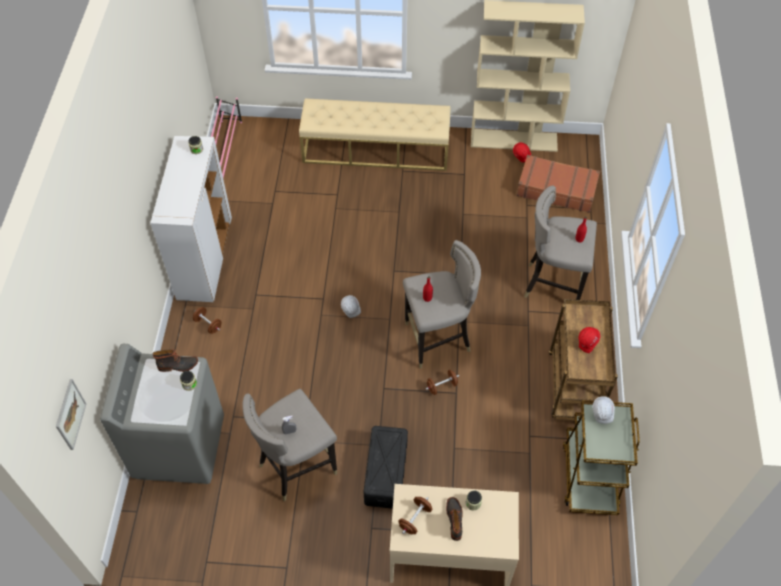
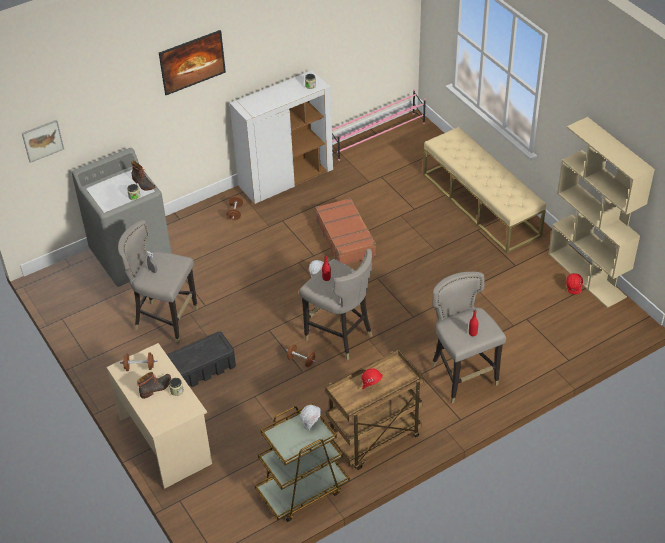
camera: 55 degrees right, 10 degrees down
brown suitcase [516,155,600,213] -> brown suitcase moved to [315,198,376,265]
none -> picture [159,30,226,95]

